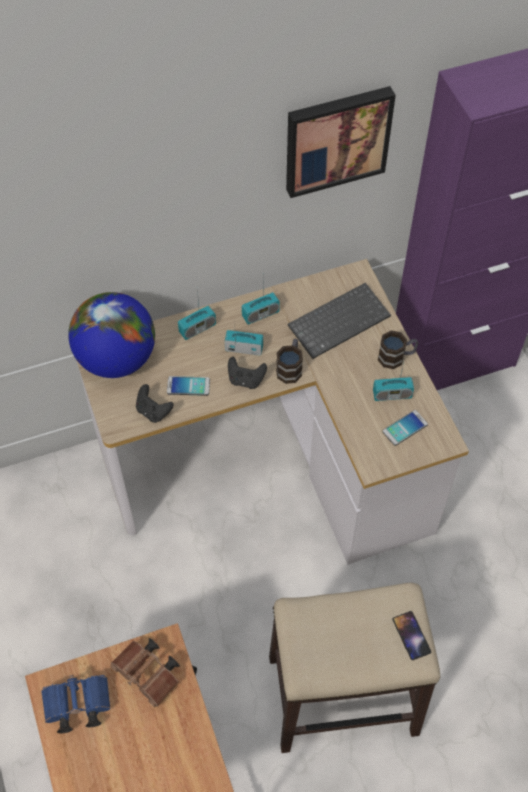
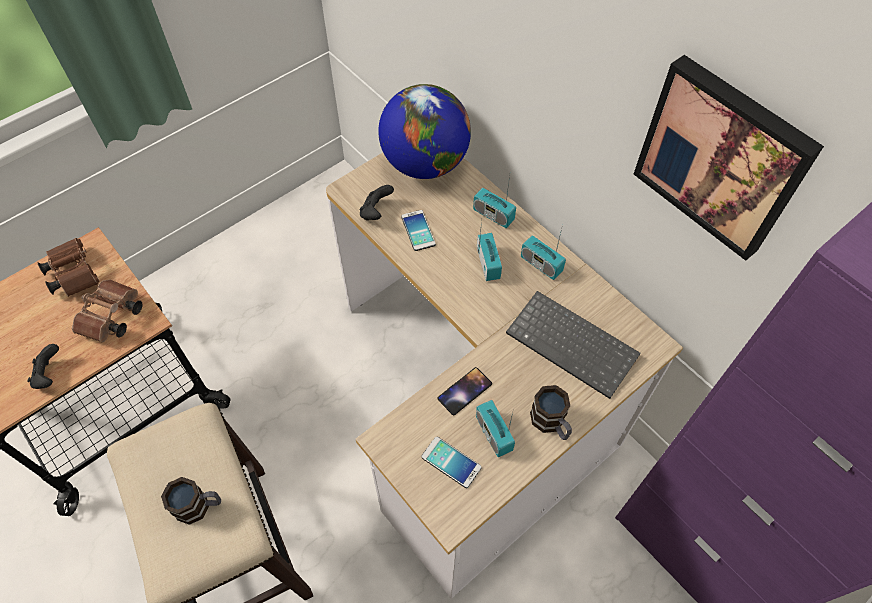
camera: 70 degrees right, 0 degrees up
blue binoculars [41,675,110,733] -> brown binoculars [38,238,100,297]
black game controller [228,357,267,389] -> black game controller moved to [27,344,59,389]
mug [276,339,303,384] -> mug moved to [161,477,221,525]
phone [392,611,431,660] -> phone moved to [437,367,492,415]

